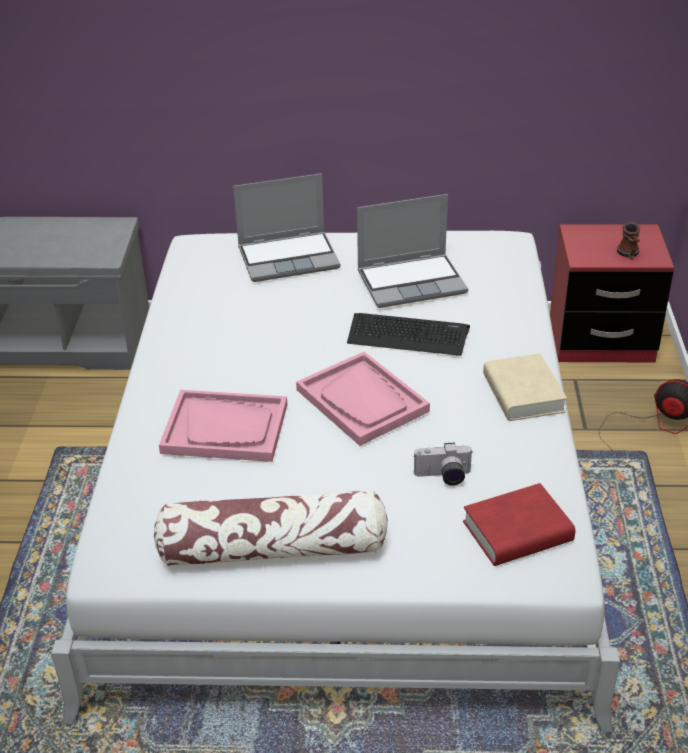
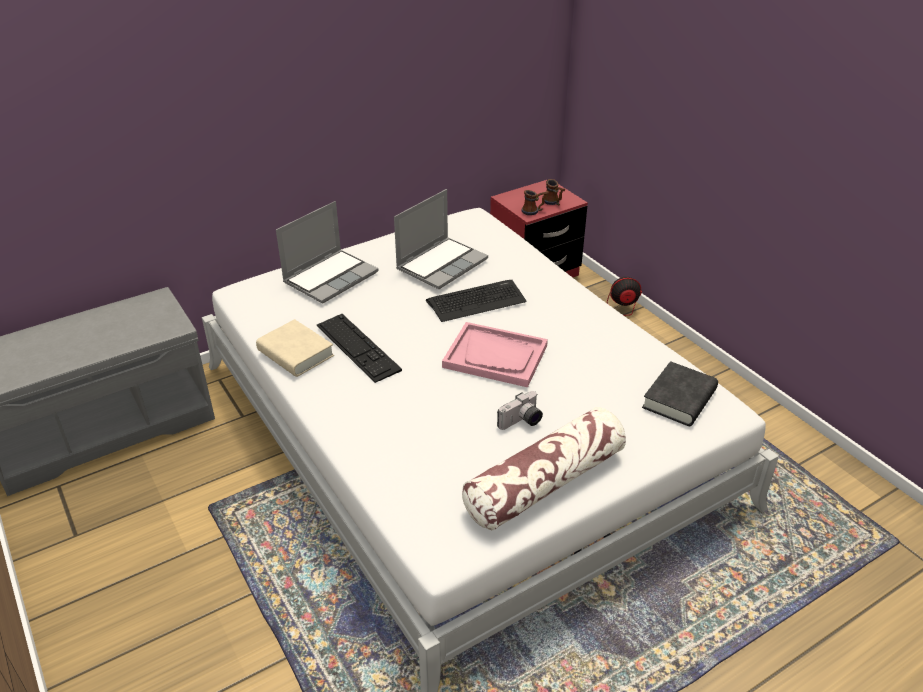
camera: 35 degrees left, 0 degrees up
pink tray [159,390,287,462] -> none
camera [414,442,473,486] -> camera moved to [497,391,543,430]
red book [463,483,575,566] -> black book [642,361,718,426]
beige book [483,353,567,421] -> beige book moved to [256,319,334,377]
none -> keyboard [317,314,402,383]
none -> mug [521,190,549,215]

